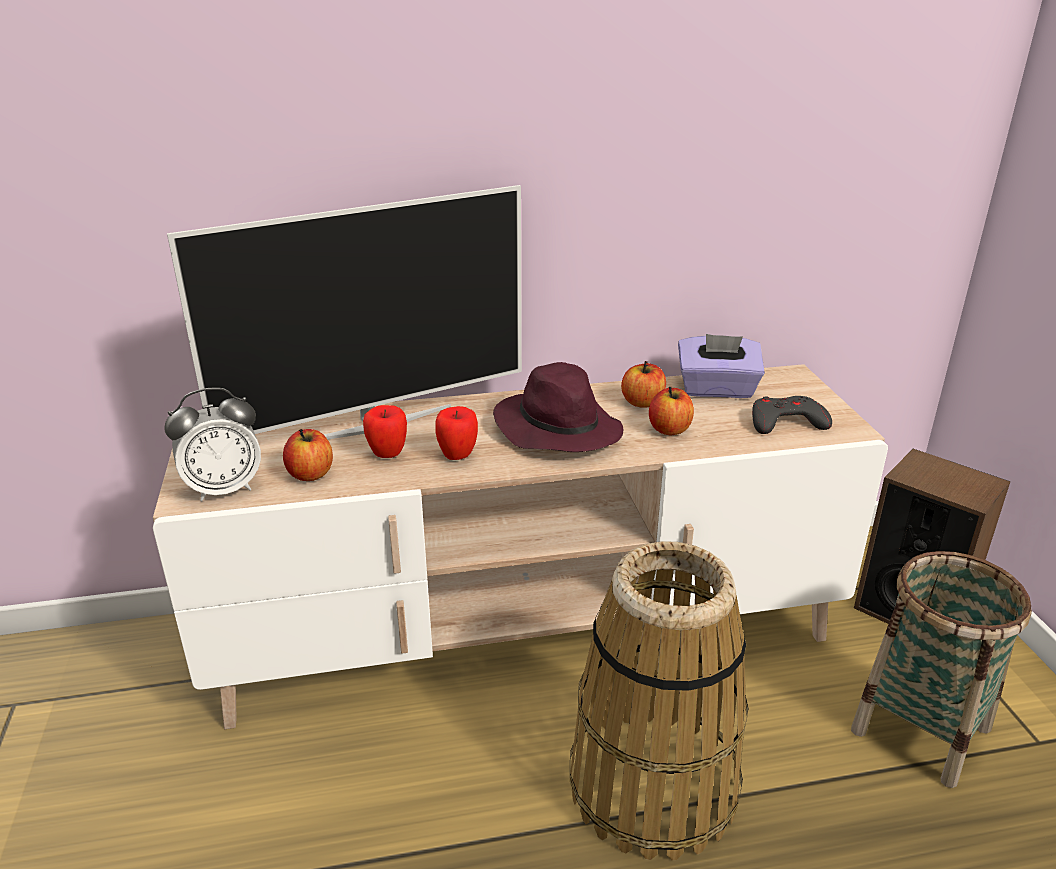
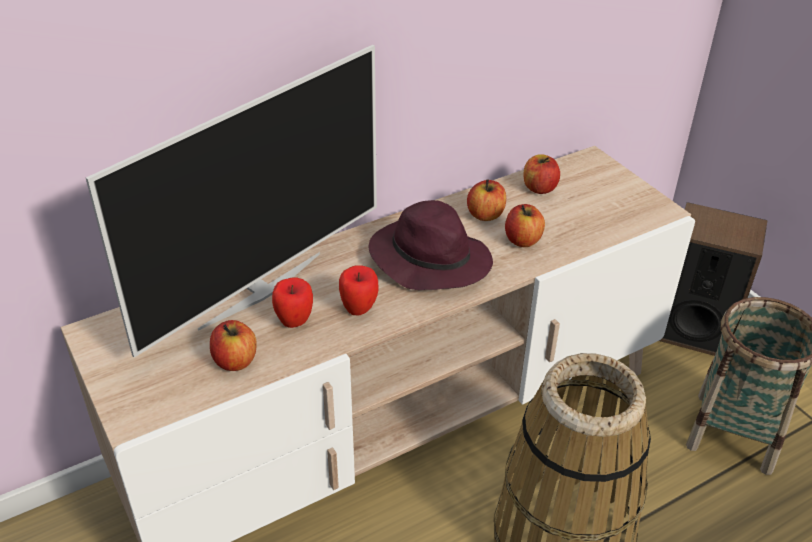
camera: 20 degrees left, 10 degrees up
alarm clock [164,387,261,501] -> none
purple tissue box [678,334,765,398] -> apple [523,154,560,194]
grey game controller [752,396,832,434] -> none

